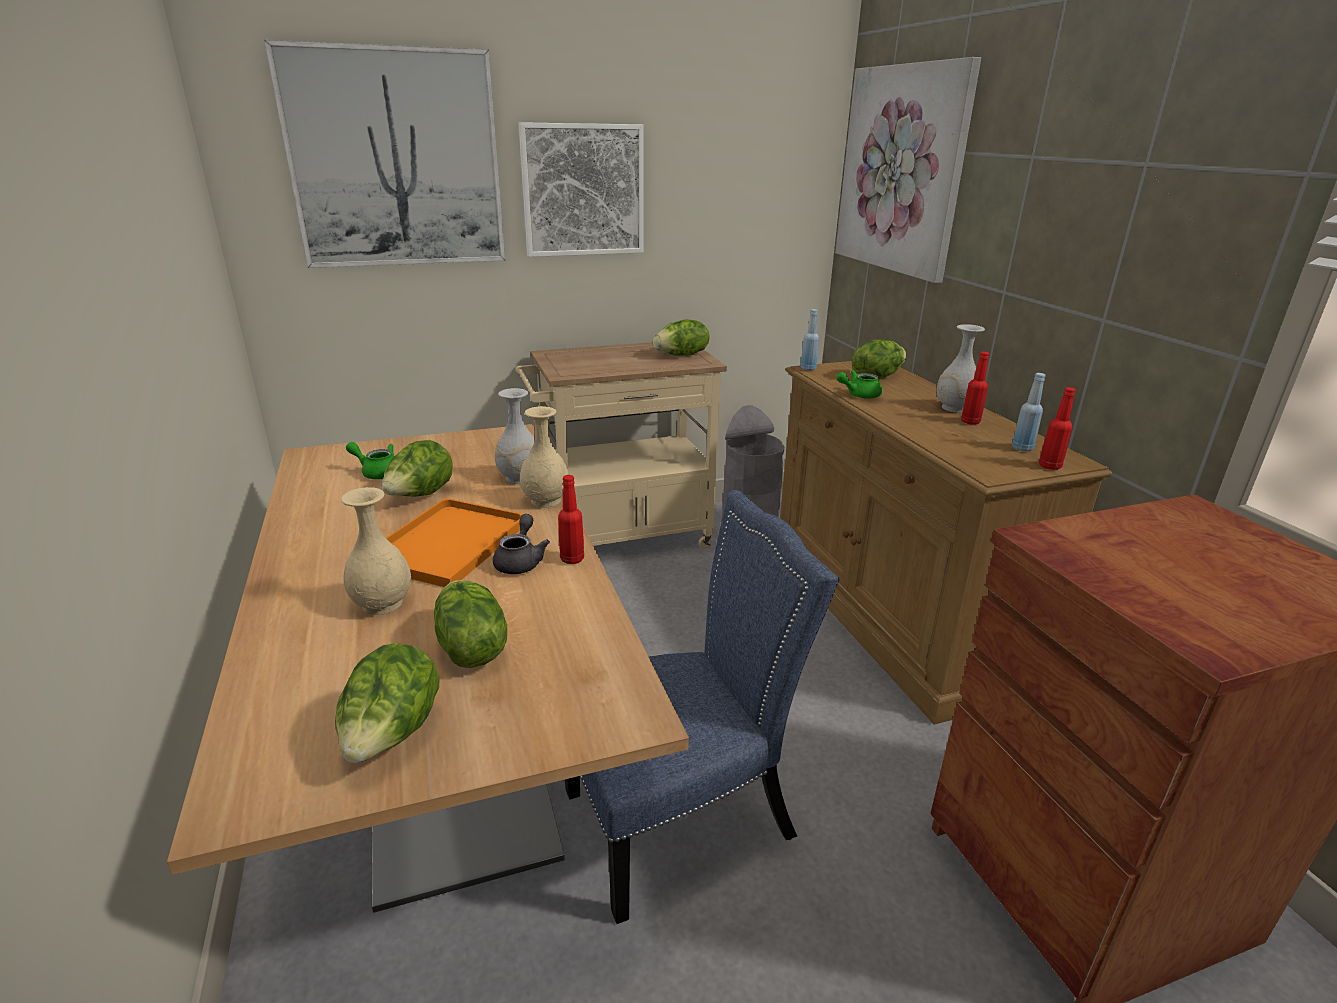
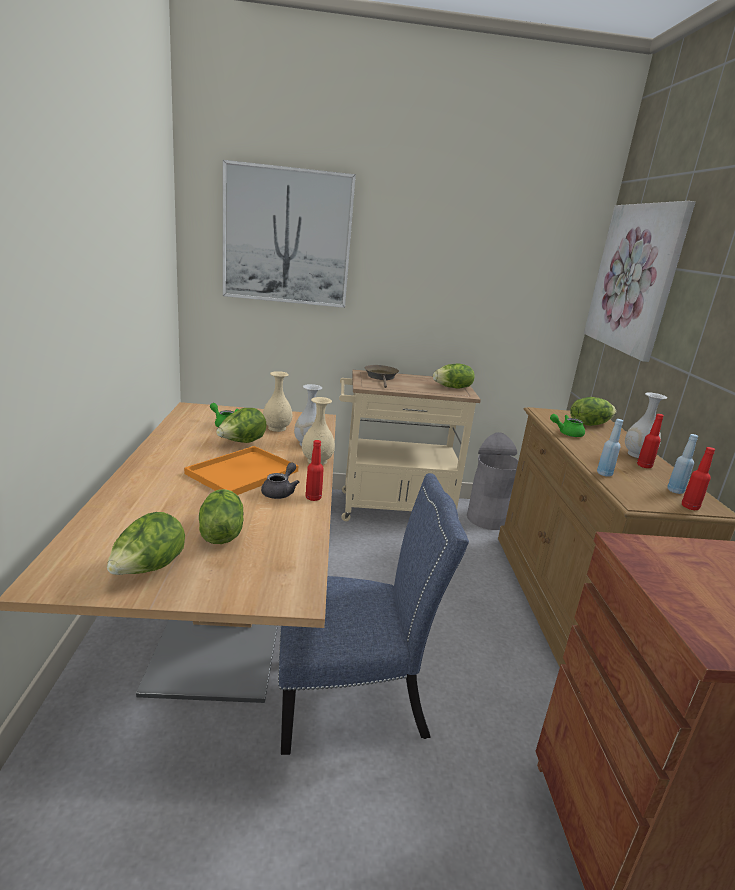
camera: 15 degrees right, 5 degrees down
beige vase [341,487,411,615] -> beige vase moved to [263,371,293,432]
picture [518,122,644,257] -> none
blue bottle [801,309,819,371] -> blue bottle moved to [597,419,623,477]
none -> brown frying pan [365,365,399,388]

